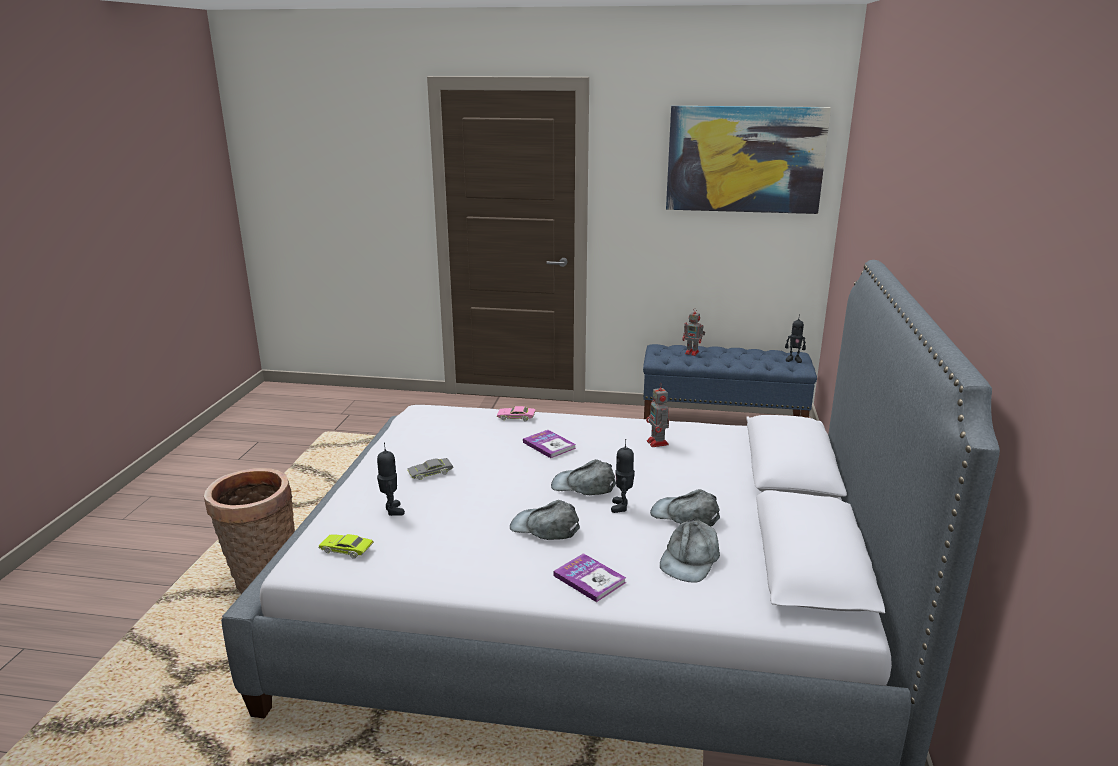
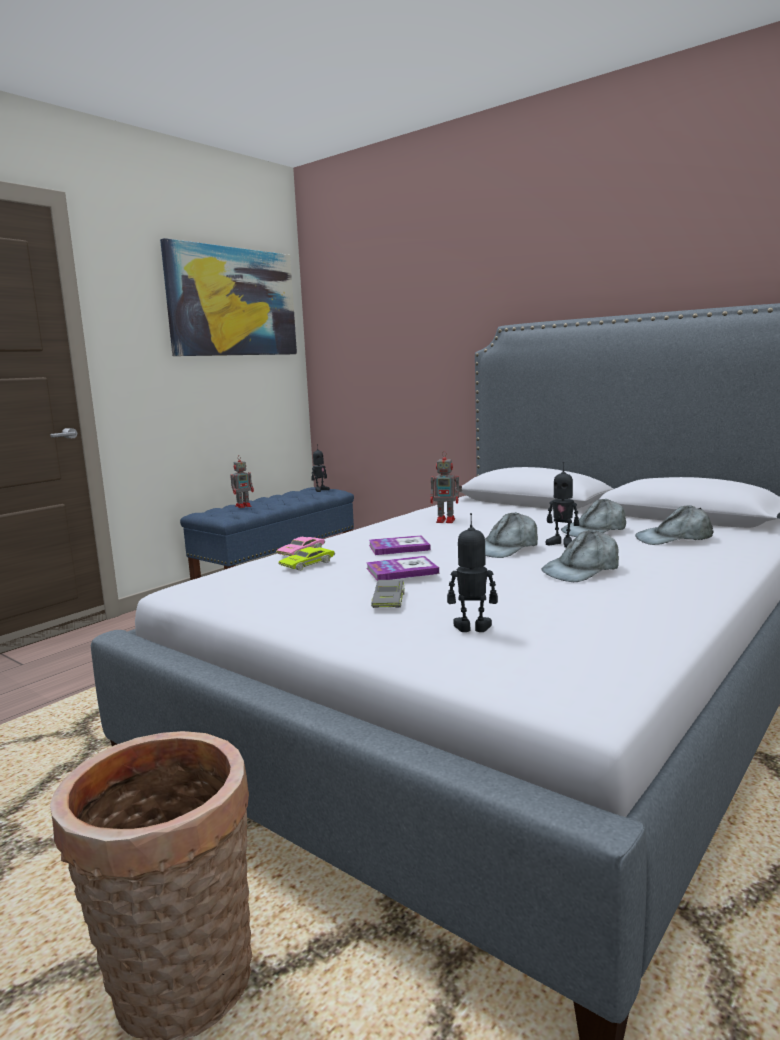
camera: 60 degrees left, 10 degrees down
green toy car [318,534,374,559] -> green toy car moved to [278,547,335,571]
book [553,553,626,602] -> book moved to [366,556,439,581]
grey cap [660,519,720,583] -> grey cap turned 120 degrees clockwise [635,505,714,545]

